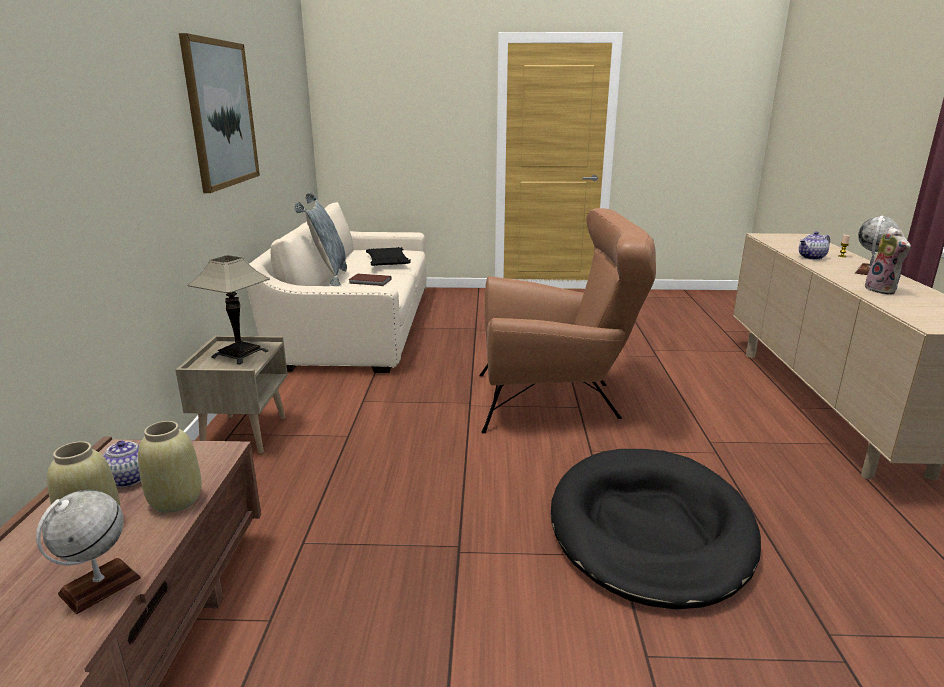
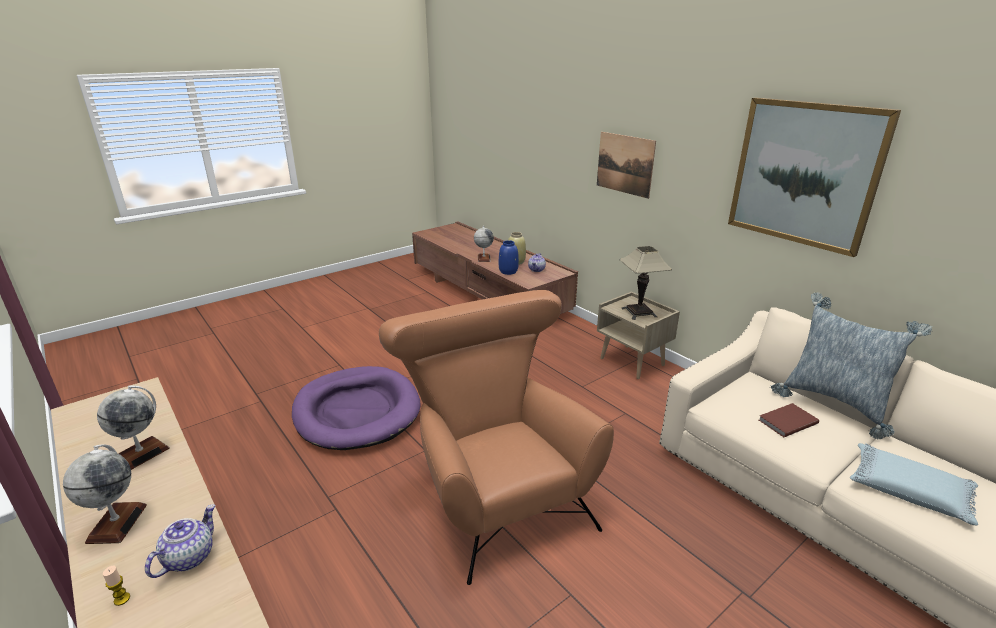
camera: 140 degrees right, 5 degrees up
beige vase [138,421,202,513] -> blue vase [499,240,519,275]
black pillow [366,247,411,266] -> blue pillow [850,443,978,525]
brown armchair [479,208,656,434] -> brown armchair turned 105 degrees clockwise [379,290,614,585]
black dog bed [551,449,761,609] -> purple dog bed [292,366,421,450]
plush toy [865,227,911,295] -> globe [97,385,170,470]
none -> picture [597,132,656,199]

